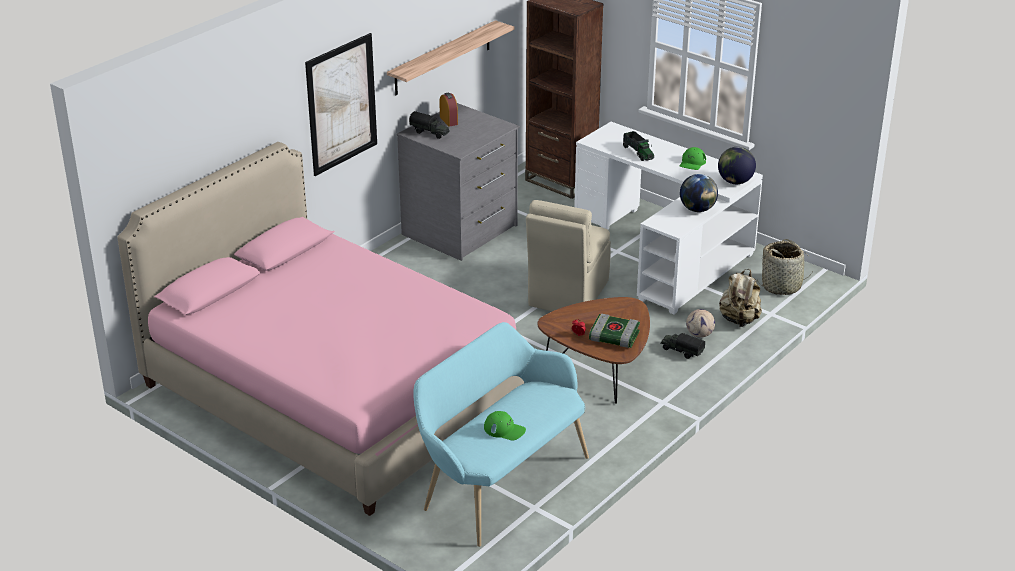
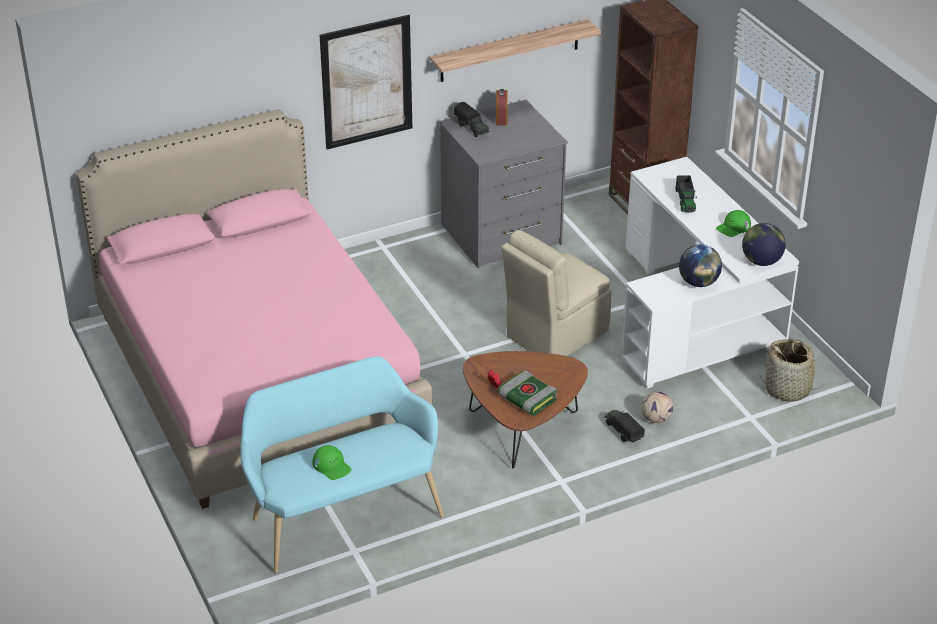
camera: 25 degrees right, 5 degrees up
beige backpack [719,269,762,327] -> none

